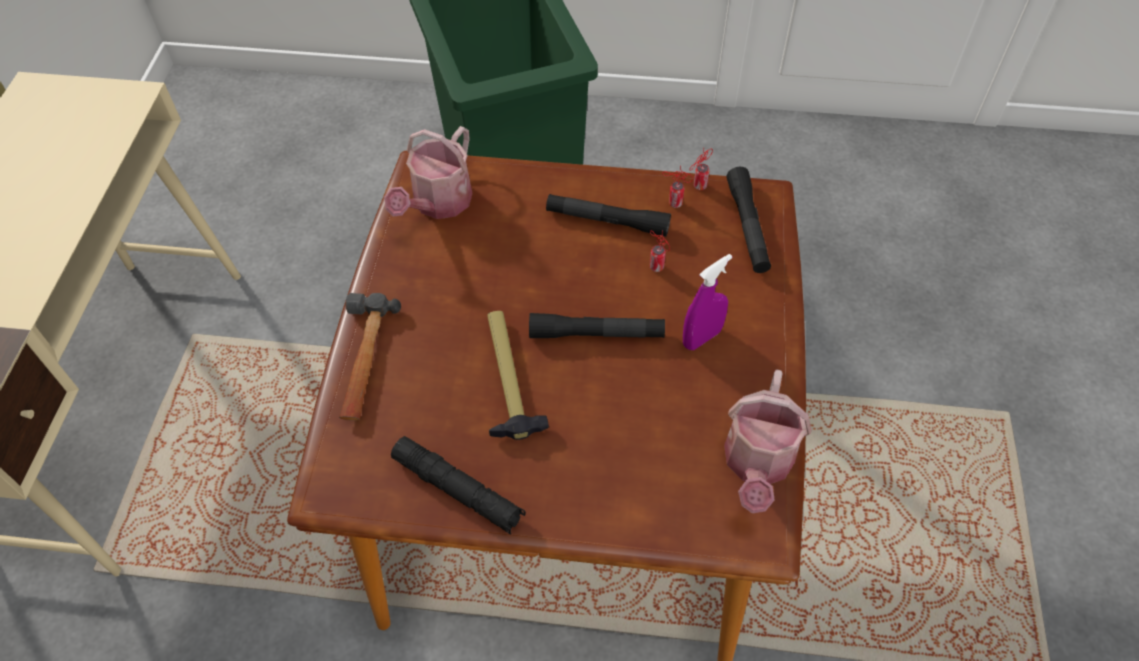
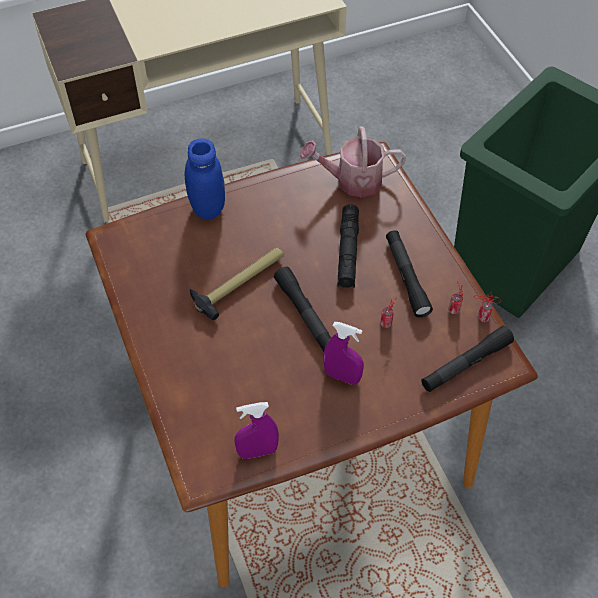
camera: 60 degrees right, 0 degrees up
hammer [339,293,401,420] -> blue jar [185,138,225,220]
black flashlight [391,436,526,534] -> black flashlight moved to [337,204,359,288]
watering can [724,369,811,513] -> purple spray bottle [234,402,279,459]

